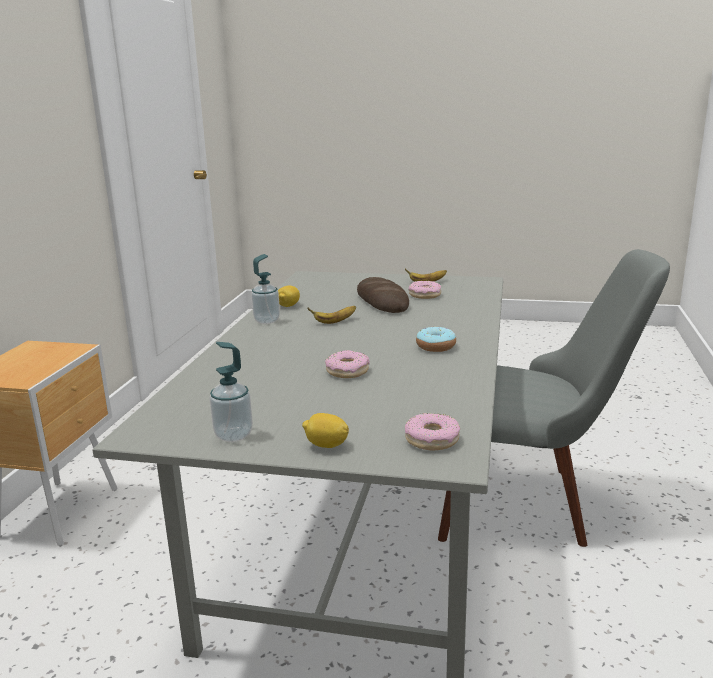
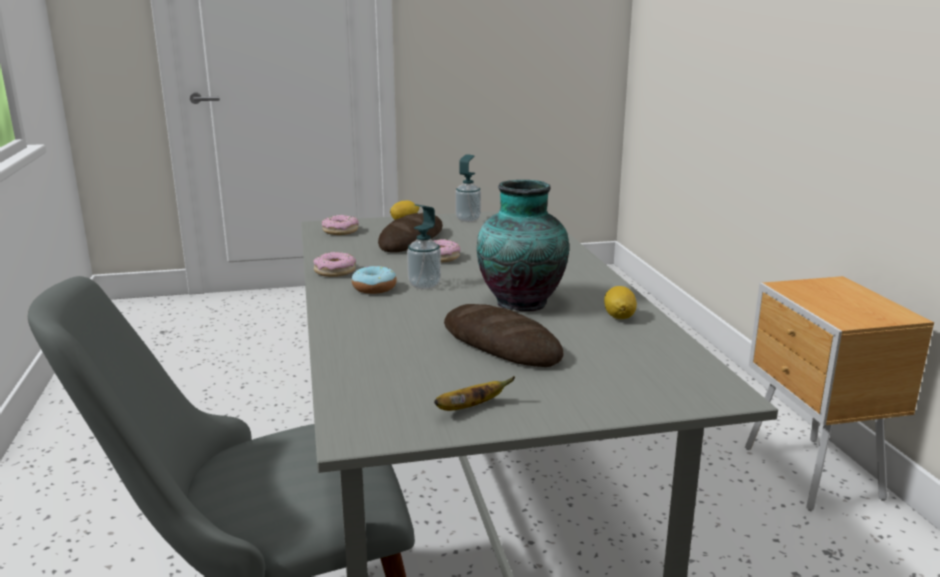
camera: 155 degrees right, 0 degrees up
soap dispenser [251,254,280,324] -> soap dispenser moved to [407,204,441,289]
banana [308,306,356,324] -> vase [477,180,569,311]
donut [408,281,441,299] -> donut moved to [313,252,356,277]
none -> bread [378,213,443,253]

